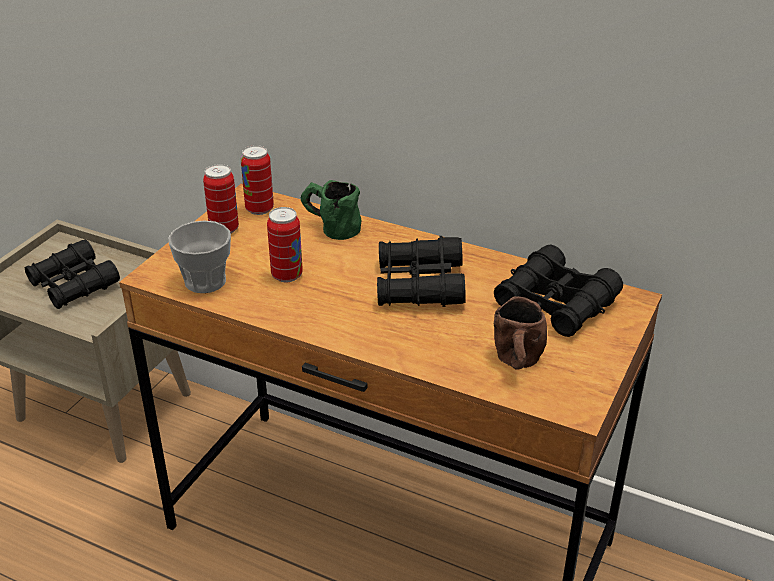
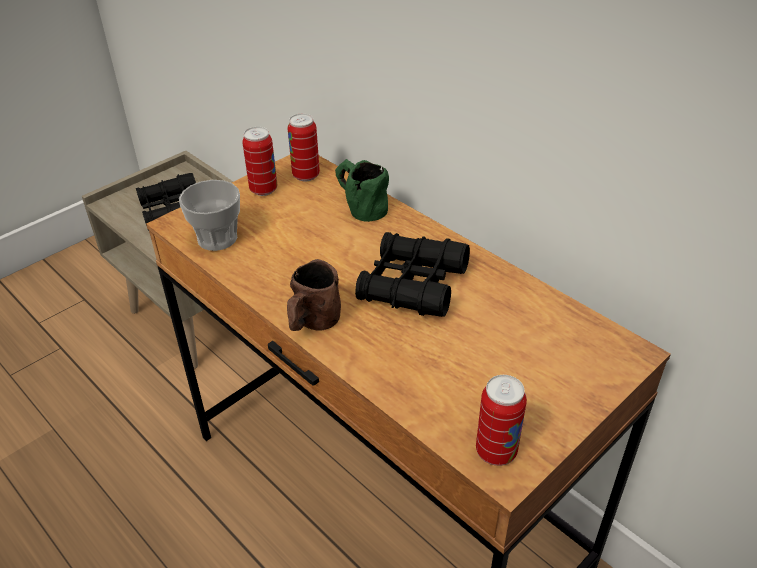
camera: 20 degrees right, 5 degrees up
can [267,207,303,282] -> can moved to [476,375,527,466]
black binoculars [494,244,623,337] -> none
brown mug [494,297,547,370] -> brown mug moved to [287,259,341,331]

